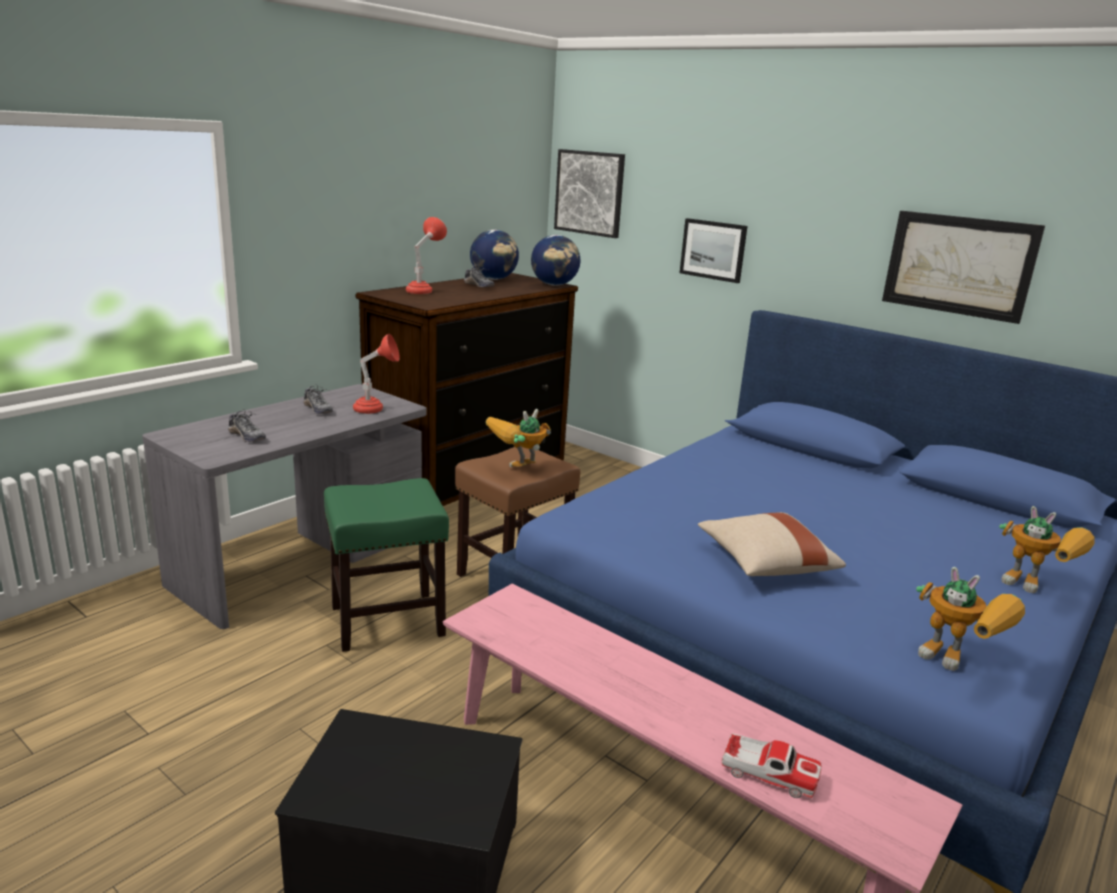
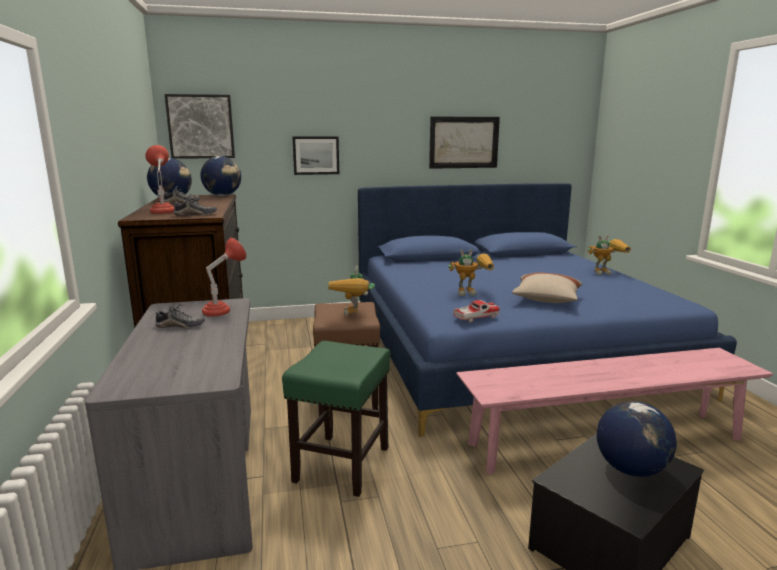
camera: 50 degrees left, 5 degrees down
shoe [228,409,266,442] -> shoe moved to [174,194,217,216]
toy car [721,733,821,798] -> toy car moved to [453,300,500,323]
toy robot [916,567,1025,671] -> toy robot moved to [448,249,494,296]
none -> globe [597,401,677,477]

